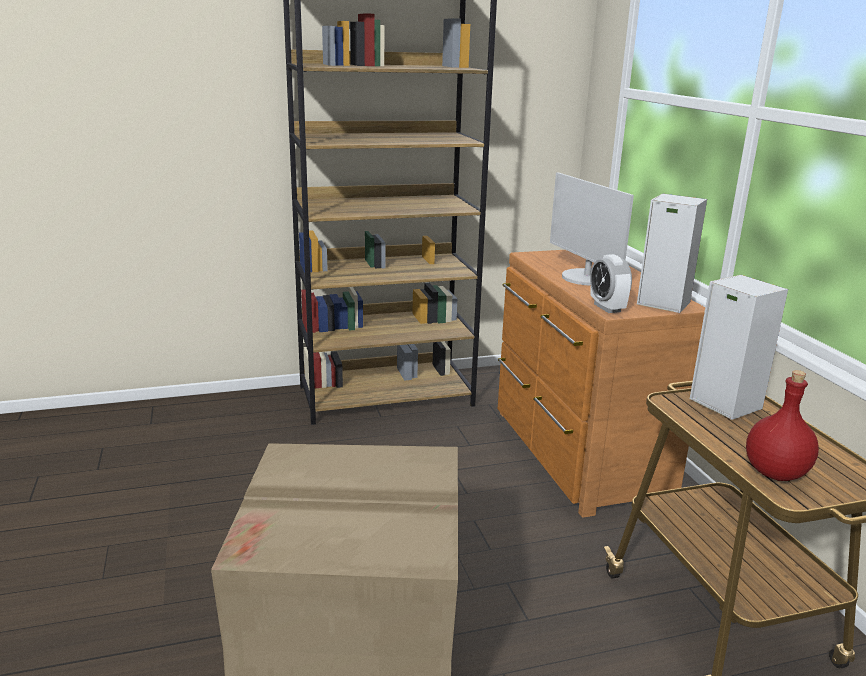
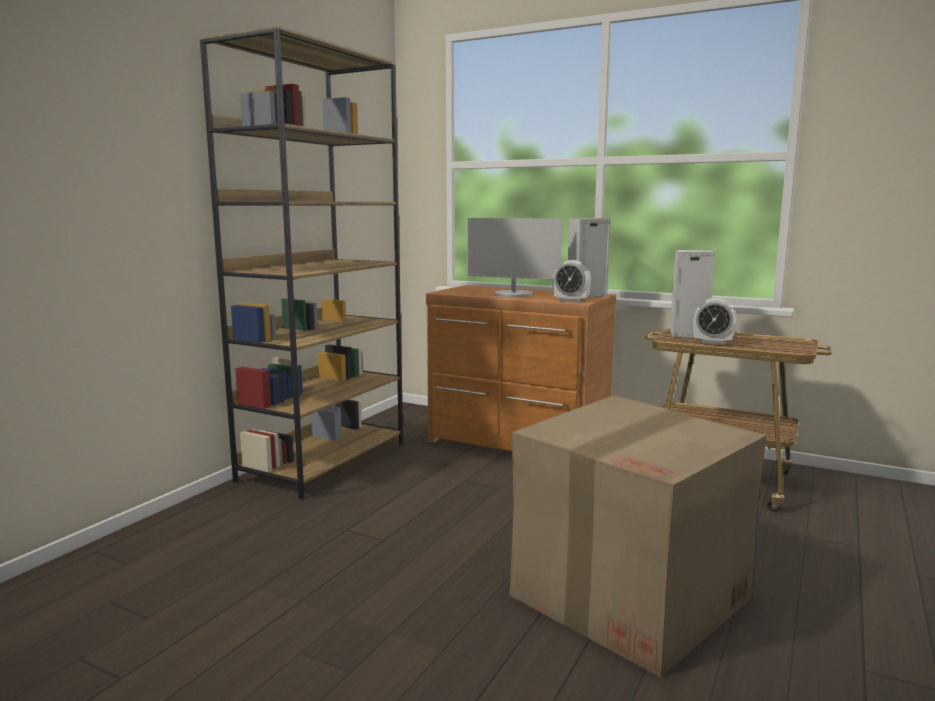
camera: 45 degrees left, 10 degrees down
red bottle [746,370,819,481] -> none
none -> alarm clock [693,298,736,345]

